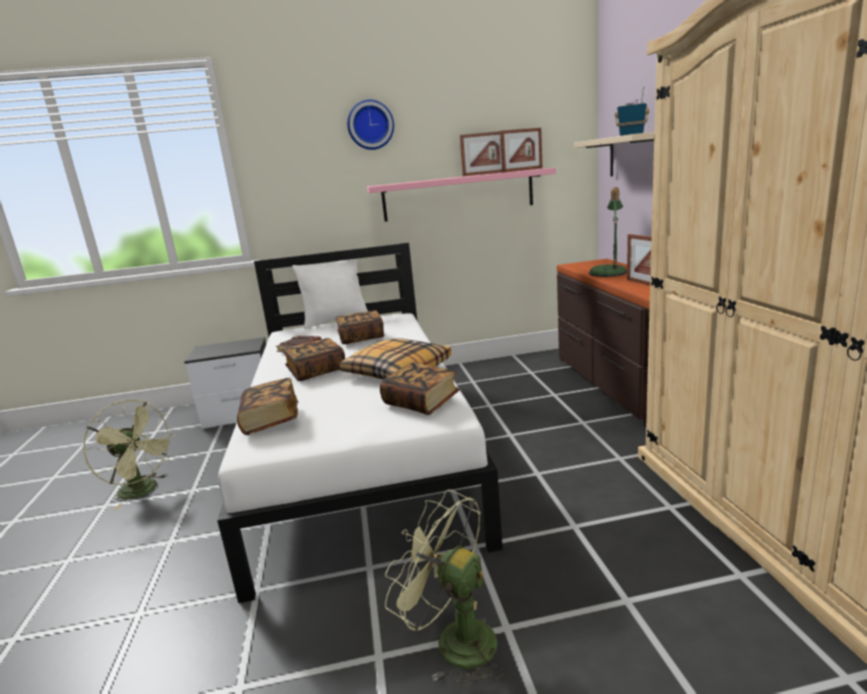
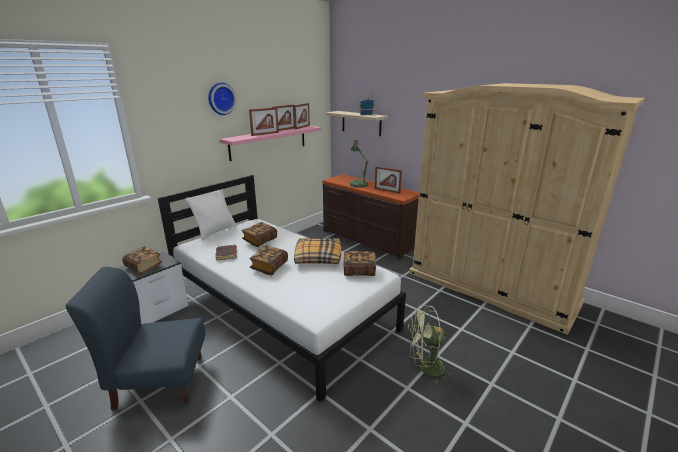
camera: 40 degrees left, 5 degrees up
green fan [83,400,176,510] -> blue chair [66,267,205,410]
book [237,378,298,435] -> book moved to [122,246,162,274]
none -> picture frame [249,107,279,136]

